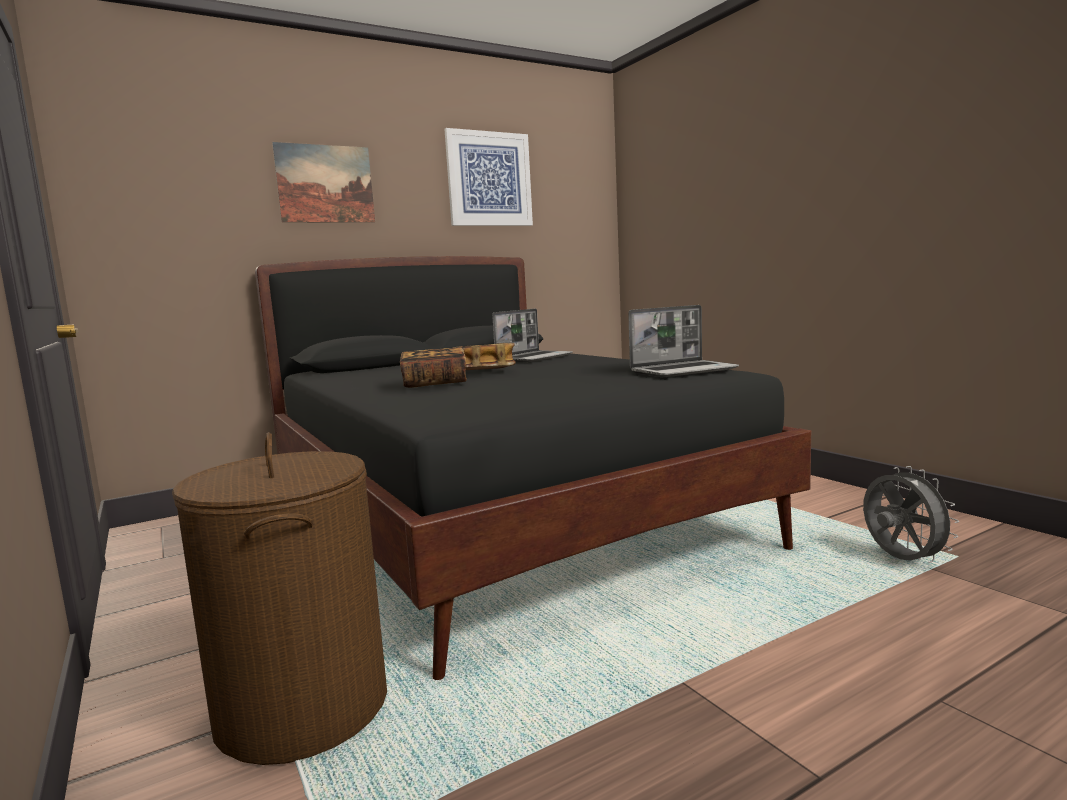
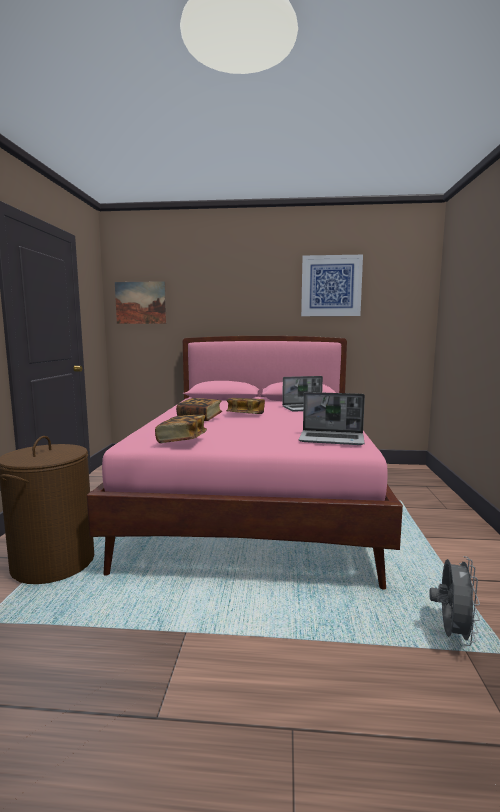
camera: 35 degrees right, 0 degrees up
black bed [255,256,811,680] -> pink bed [87,336,403,590]
picture [272,142,375,223] -> picture moved to [115,281,166,324]
none -> book [155,415,207,443]

